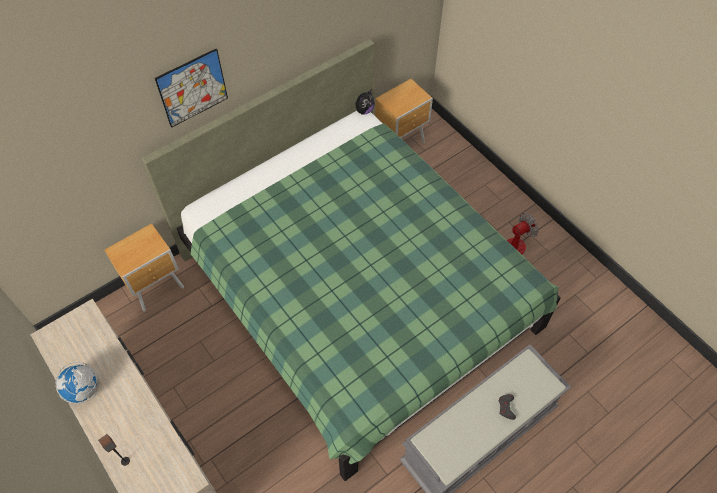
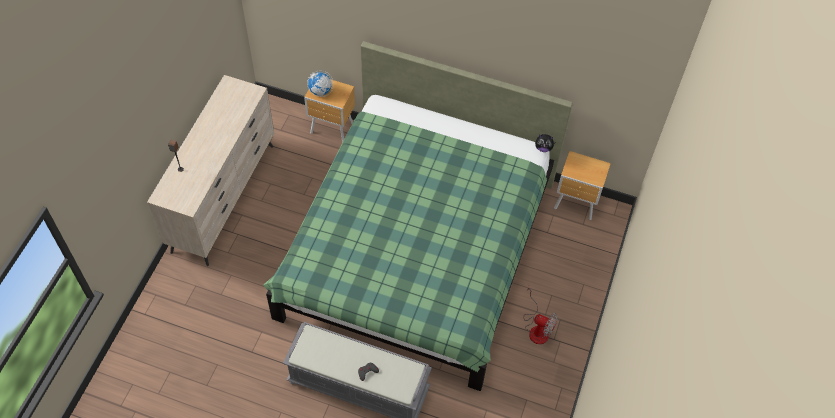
camera: 55 degrees right, 0 degrees up
globe [56,362,100,404] -> globe moved to [307,71,334,97]
picture [155,48,228,128] -> none

